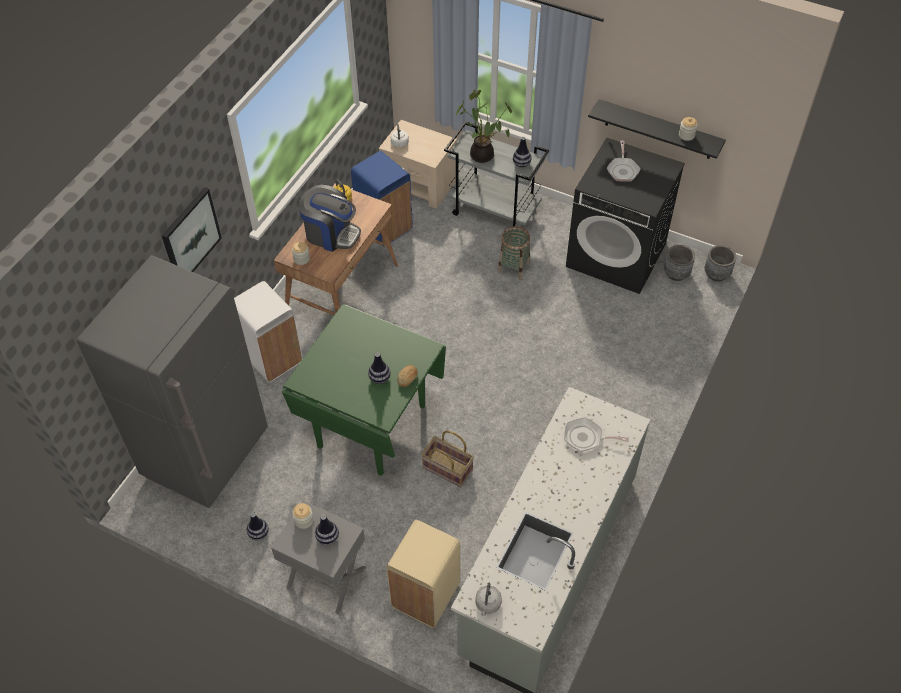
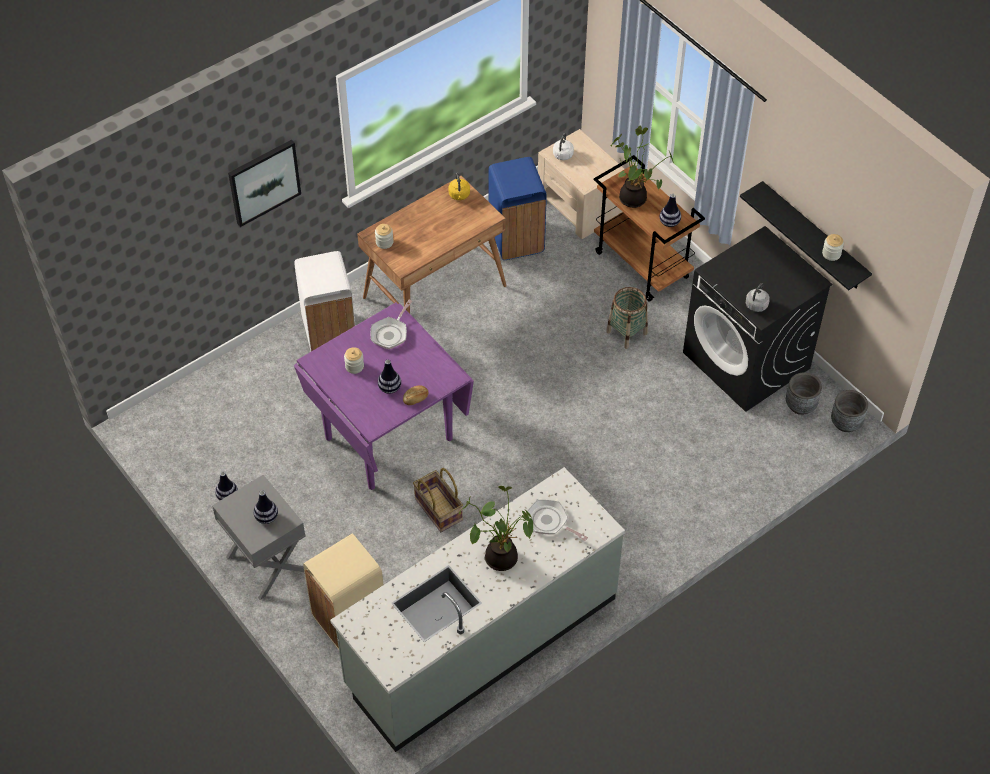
camera: 25 degrees right, 0 degrees up
grey fridge [77,255,268,508] -> none
green dining table [282,304,446,476] -> purple dining table [294,302,474,490]
jar [292,503,313,529] -> jar moved to [344,347,364,374]
coffee machine [299,185,361,252] -> none
grey cart [444,122,549,227] -> brown cart [594,155,705,302]
grey kettle [476,583,502,616] -> grey kettle moved to [746,283,770,312]
frying pan [607,140,641,182] -> frying pan moved to [371,300,413,349]
none -> potted plant [459,486,533,571]

